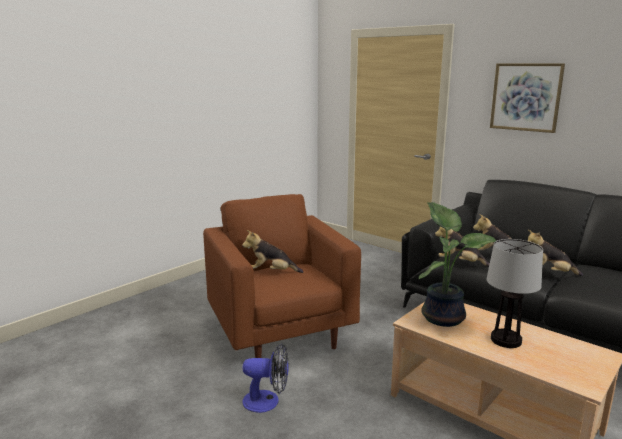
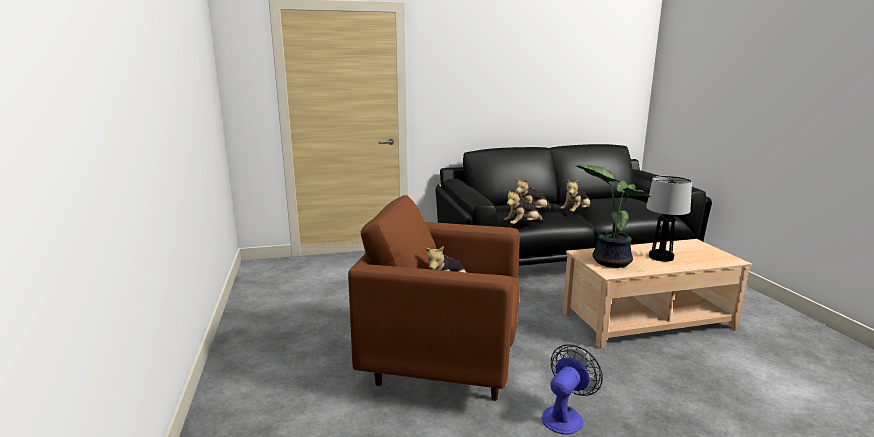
camera: 55 degrees left, 0 degrees up
picture [490,63,565,133] -> none

